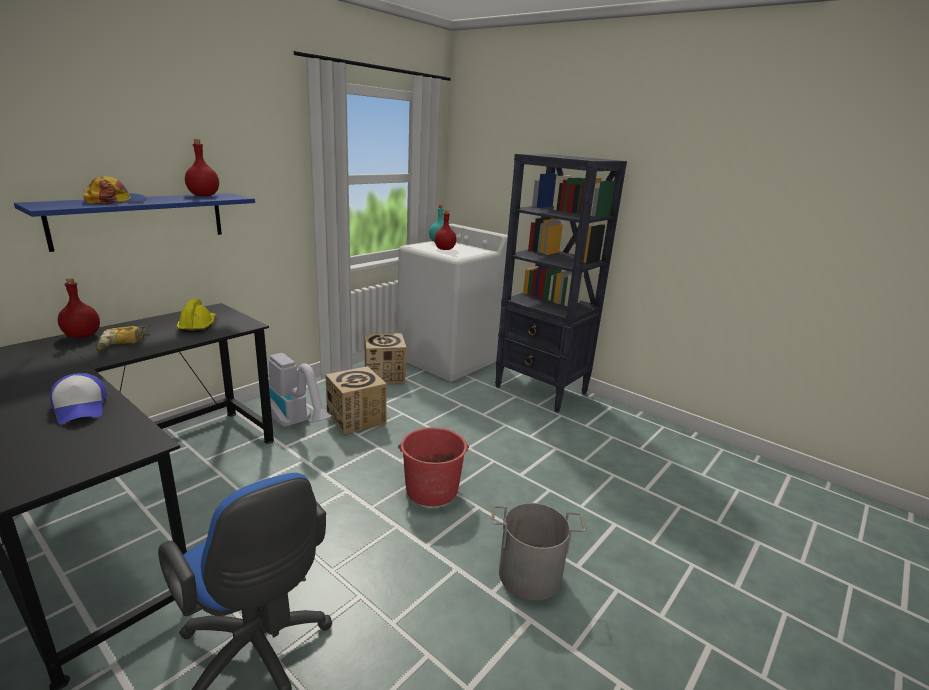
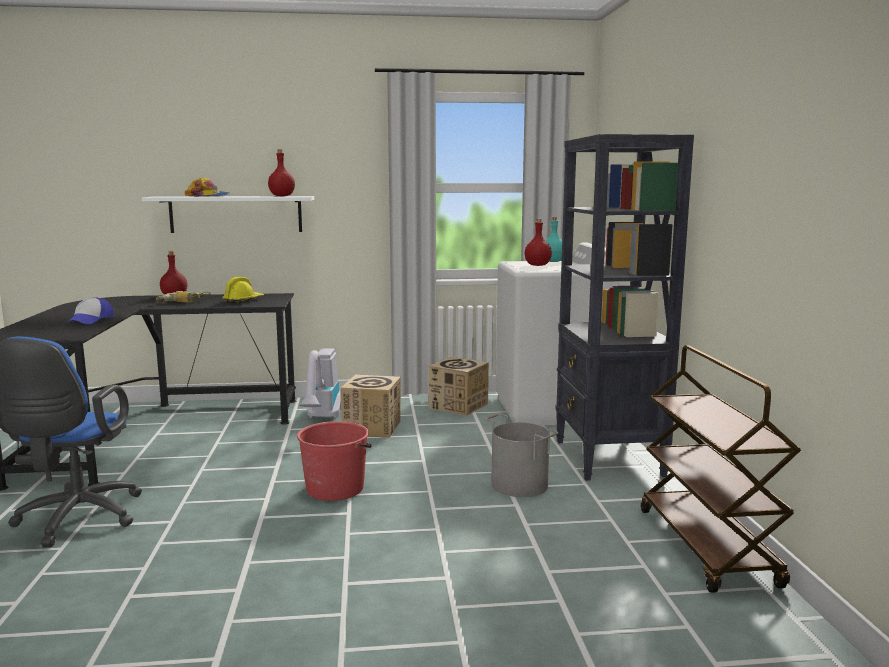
camera: 45 degrees right, 10 degrees down
blue shelf [14,193,255,252] -> white shelf [142,196,314,233]
grey bucket [492,503,585,600] -> grey bucket moved to [485,414,559,497]
none -> brown cart [641,345,801,593]

